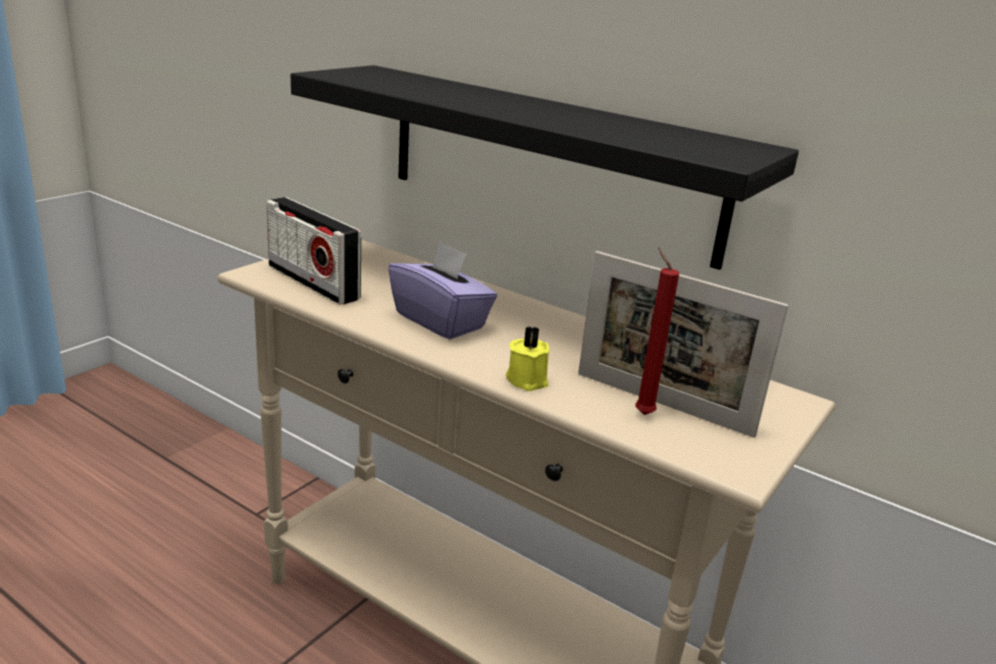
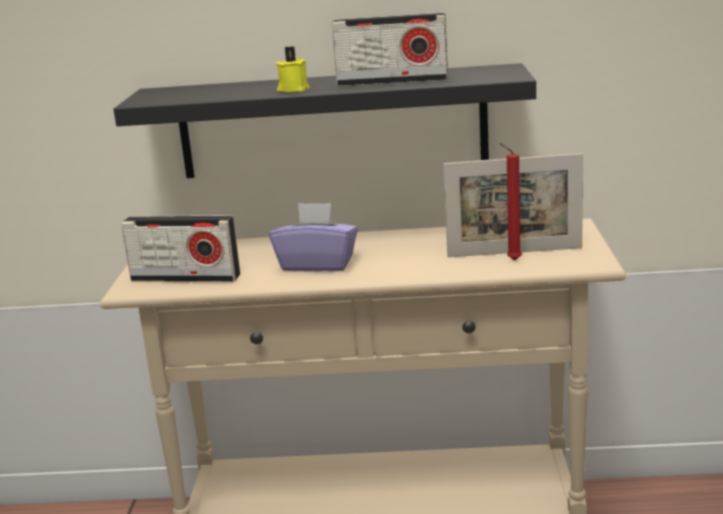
camera: 30 degrees left, 5 degrees down
yellow candle [506,326,549,391] -> yellow candle moved to [276,46,310,92]
none -> radio [332,13,448,87]

